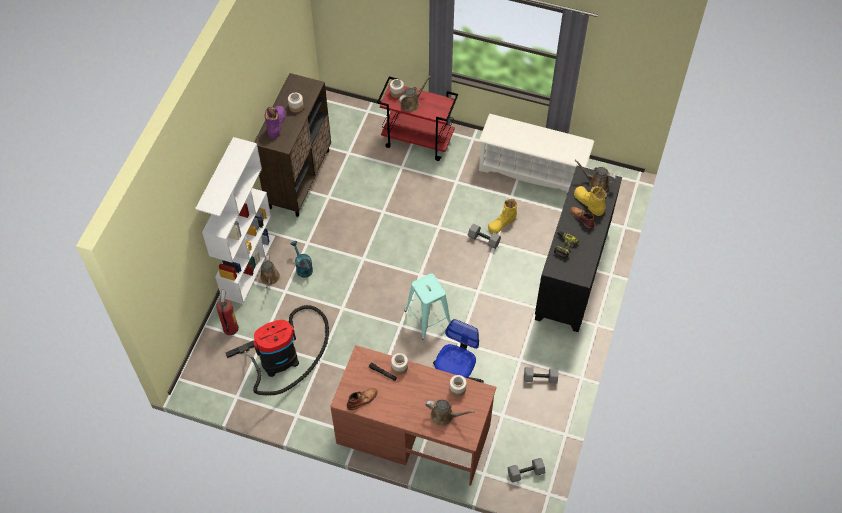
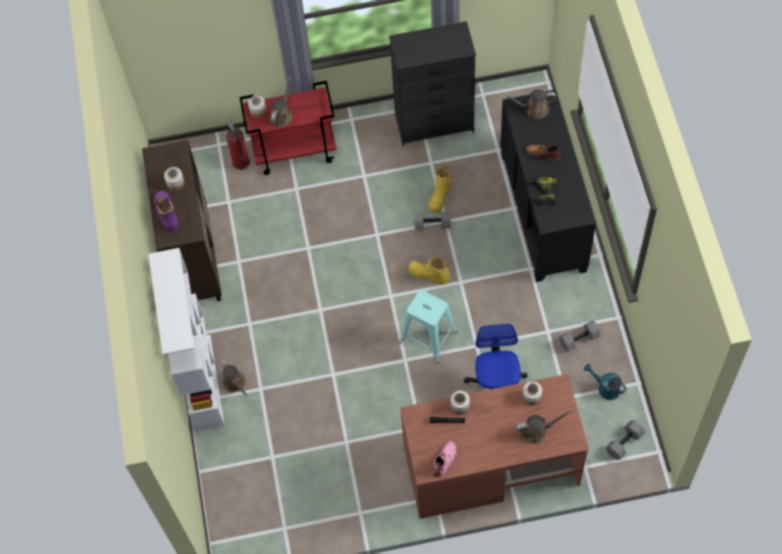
camera: 25 degrees left, 5 degrees up
fire extinguisher [216,290,239,335] -> fire extinguisher moved to [226,119,250,170]
vacuum cleaner [226,305,329,395] -> none
turquoise watering can [291,241,313,278] -> turquoise watering can moved to [584,364,627,400]
brown boot [347,388,377,410] -> pink boot [433,441,456,478]
white shoe rack [479,114,594,192] -> black dresser [389,21,476,146]
yellow boot [574,186,607,216] -> yellow boot moved to [408,256,450,285]

